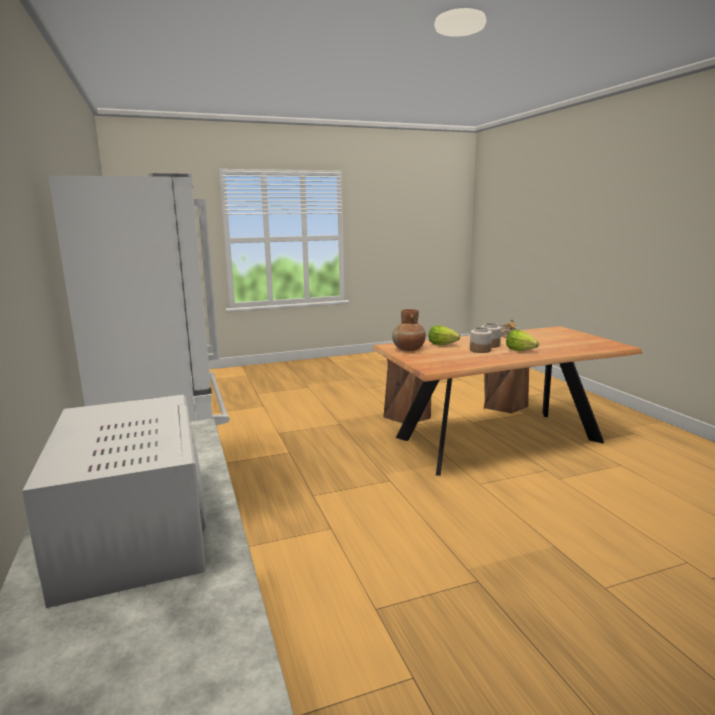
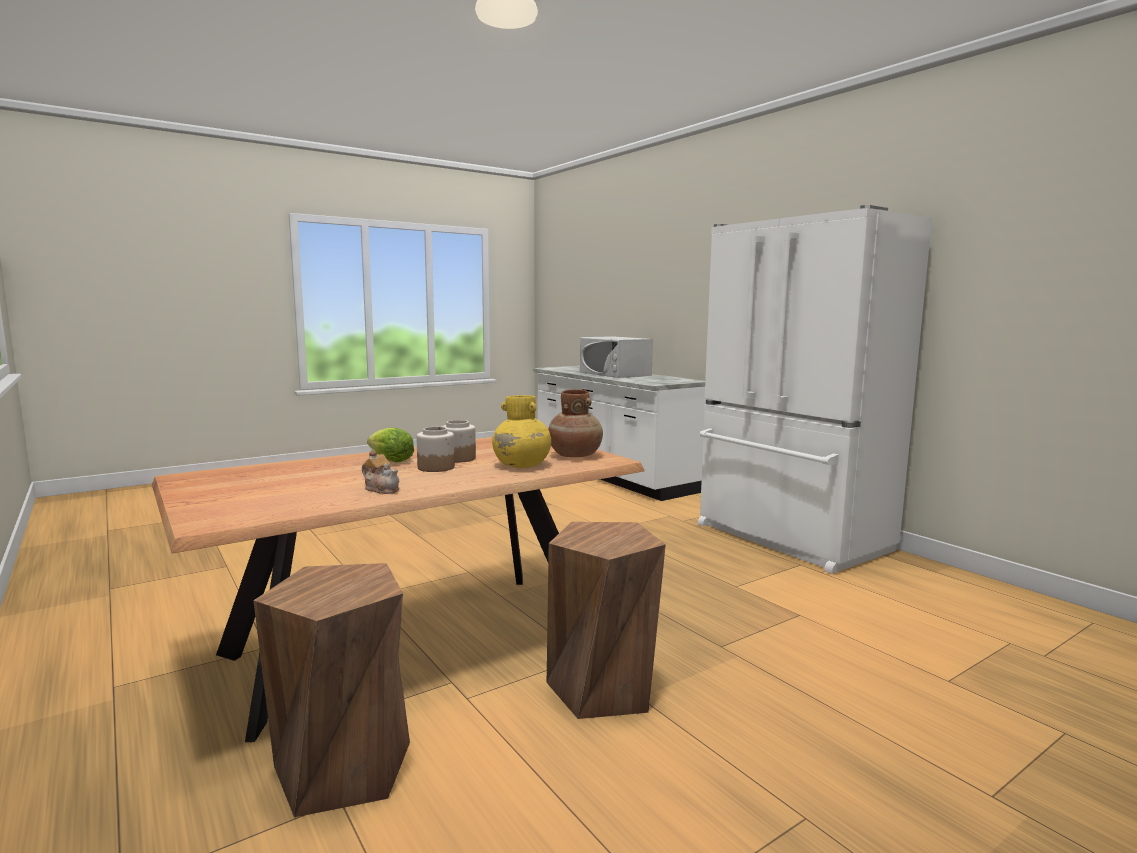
camera: 165 degrees right, 5 degrees down
lettuce [428,325,460,345] -> yellow vase [492,395,551,468]

